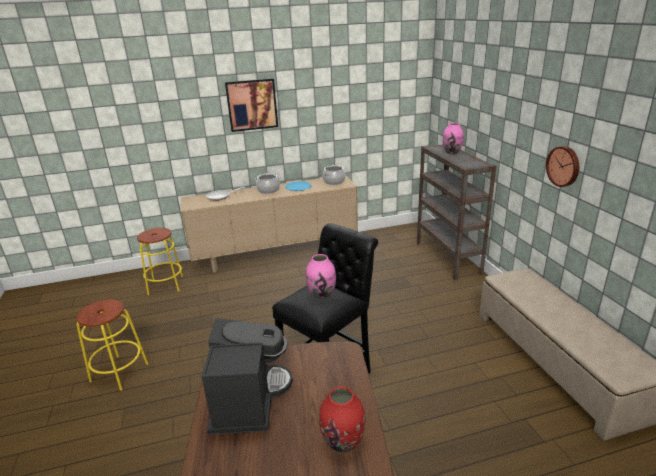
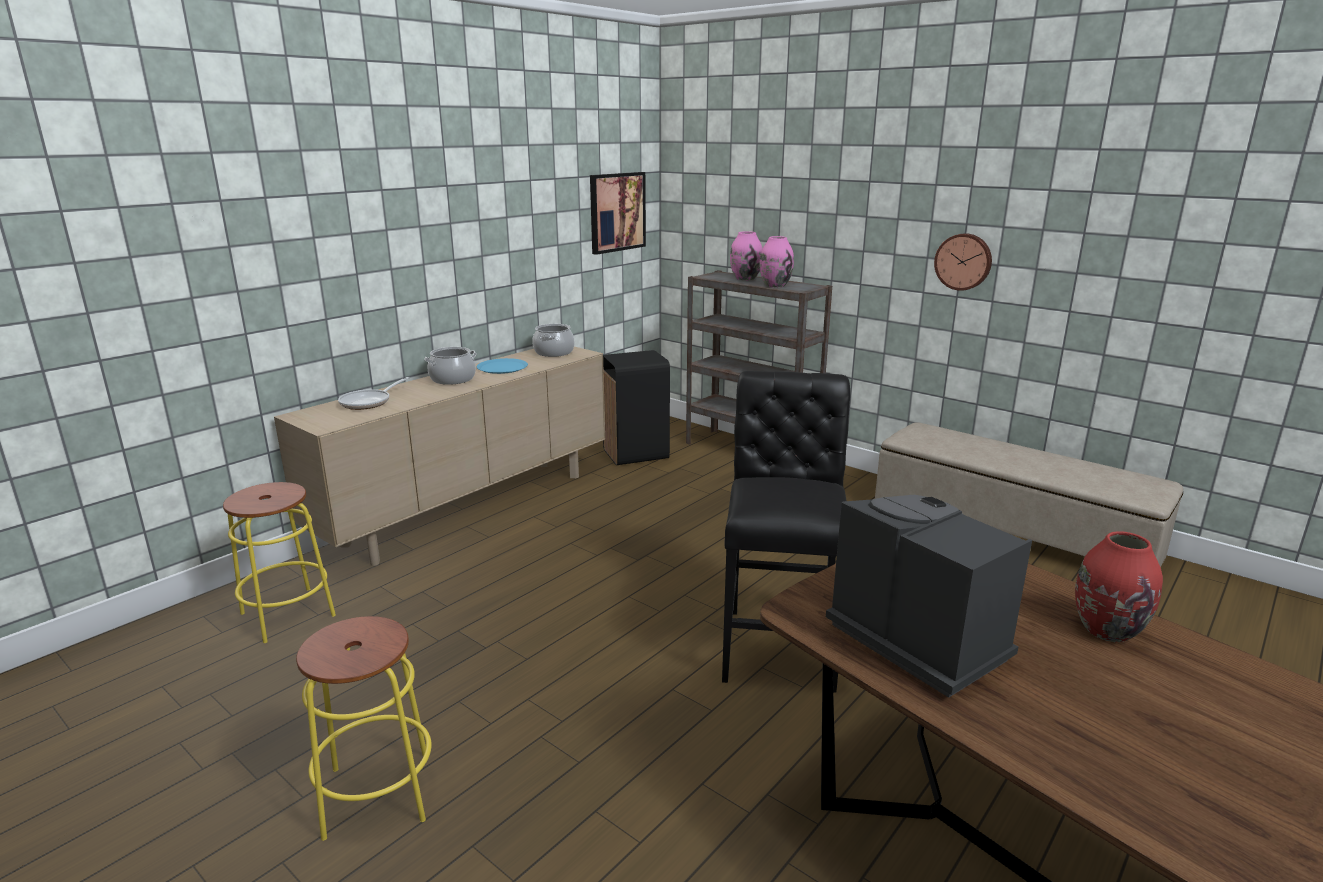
camera: 35 degrees left, 5 degrees down
picture [225,78,278,132] -> picture moved to [590,172,646,255]
pink vase [306,254,336,299] -> pink vase moved to [760,236,794,288]
none -> black trash can [603,350,670,465]

